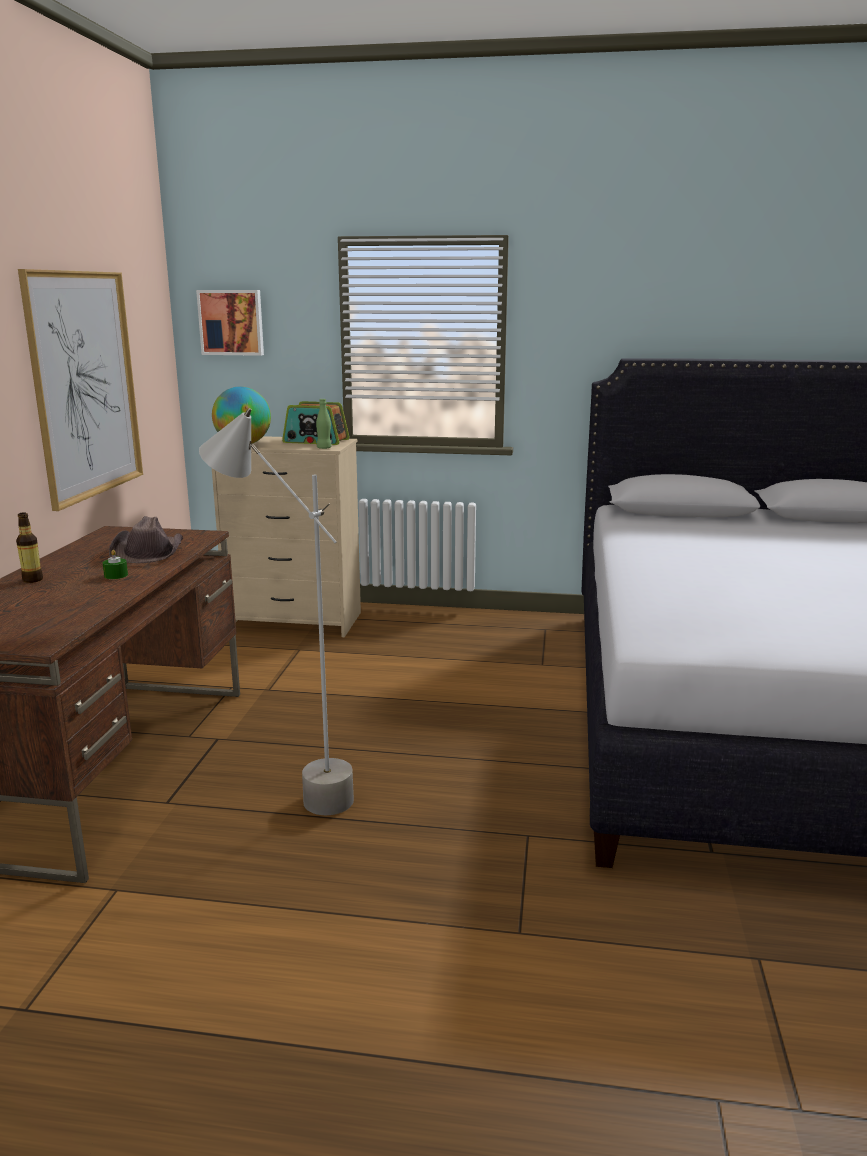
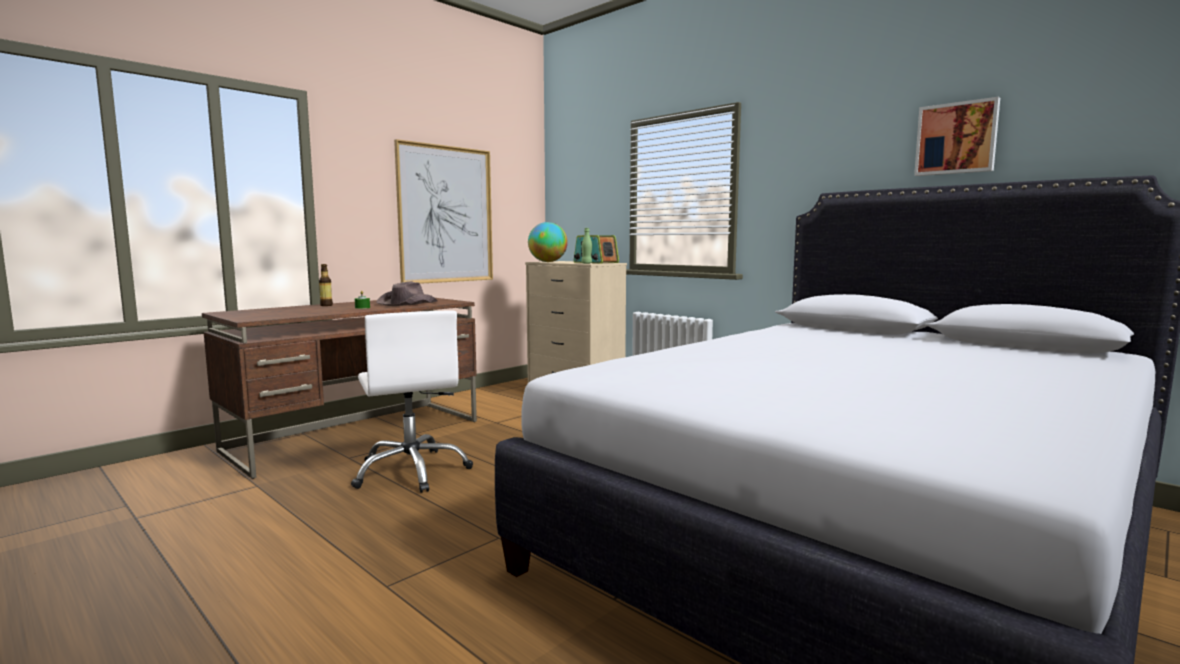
camera: 35 degrees right, 10 degrees down
picture [196,290,264,356] -> picture moved to [914,97,1000,176]
grey floor lamp [199,408,354,815] -> white office chair [351,311,473,493]

